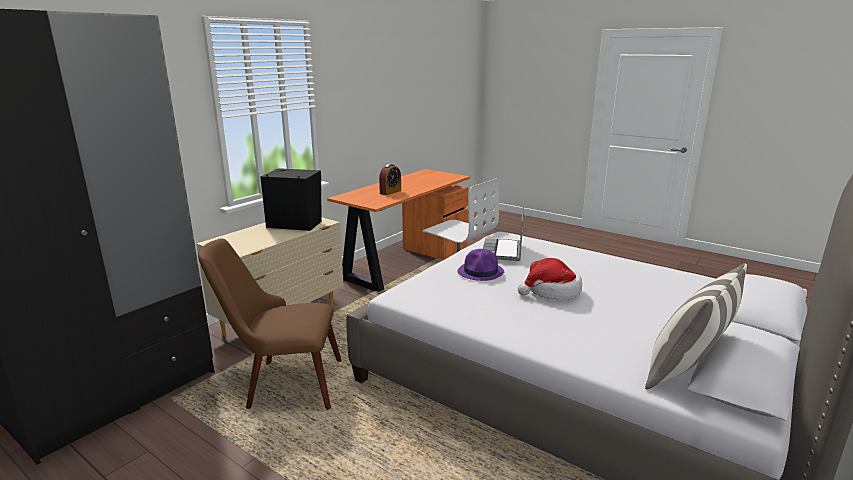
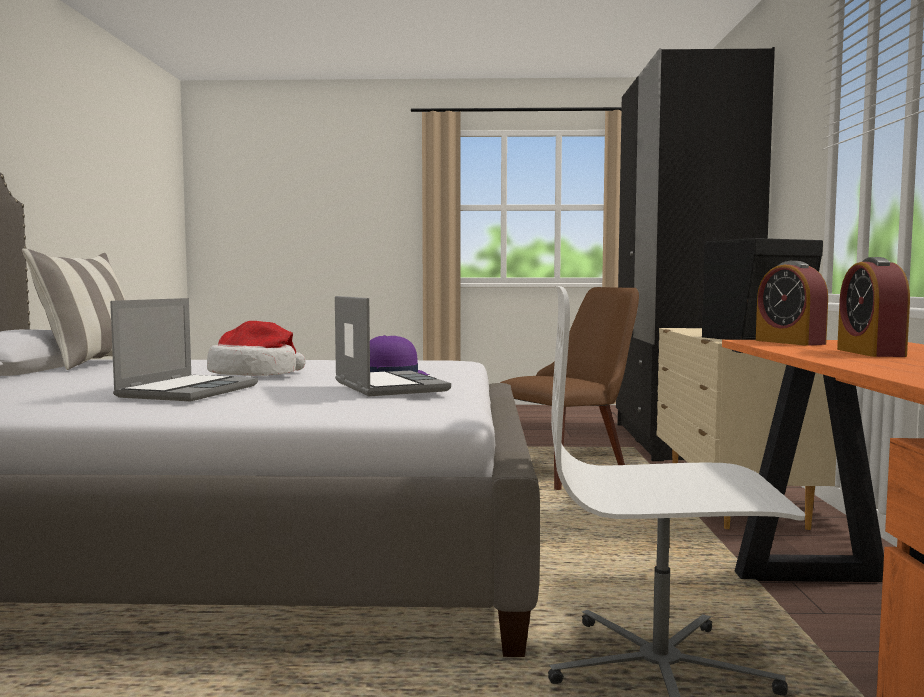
camera: 145 degrees right, 15 degrees down
none -> laptop [110,298,258,401]
none -> alarm clock [756,261,828,346]

